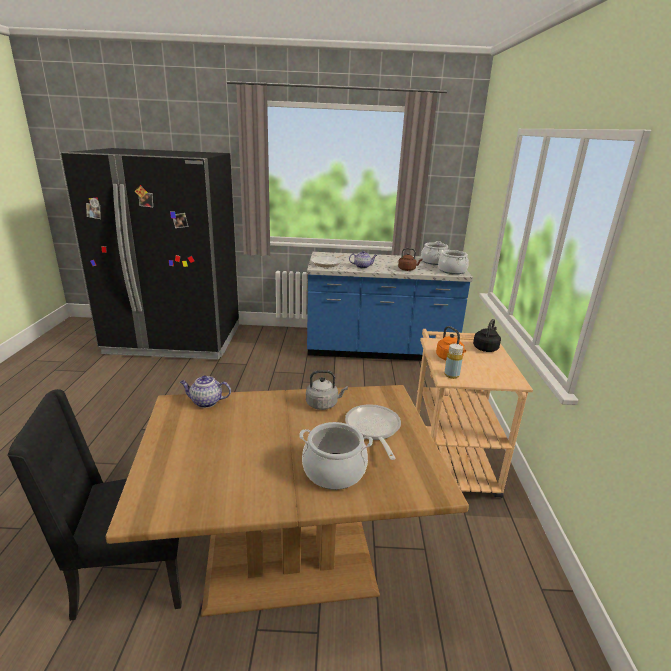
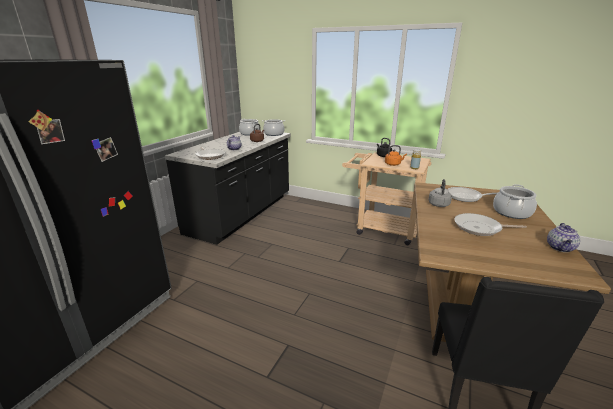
camera: 65 degrees left, 0 degrees up
teapot [180,375,231,408] -> teapot moved to [547,223,580,252]
blue counter [307,252,473,361] -> black counter [165,130,291,245]
none -> frying pan [454,213,527,236]

